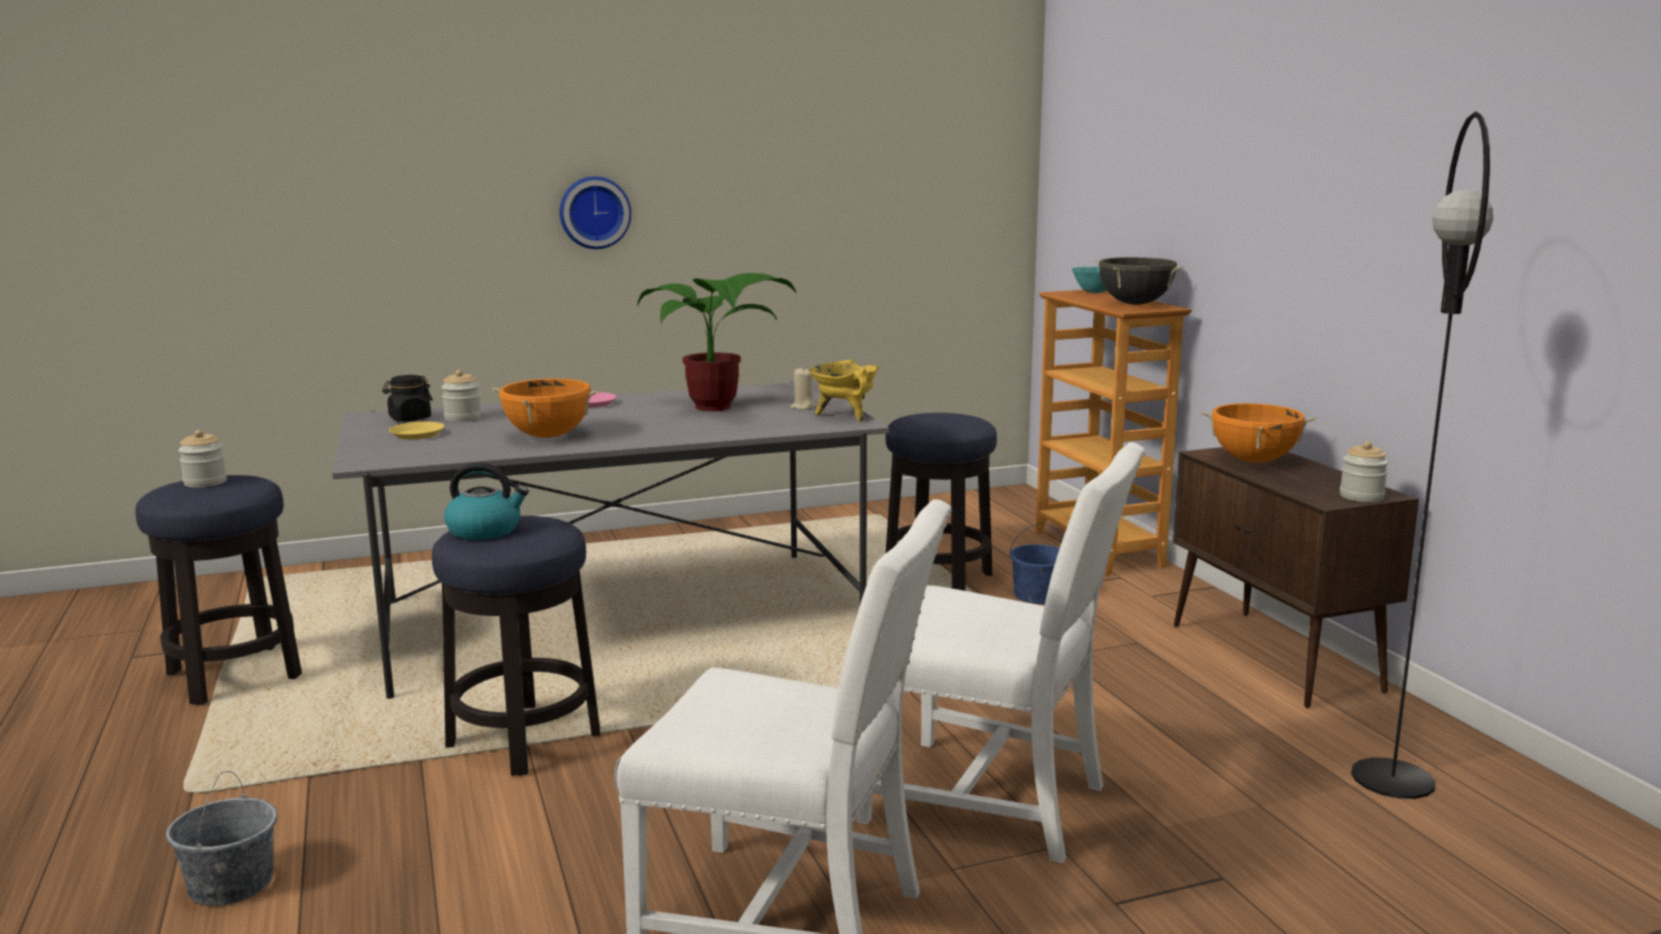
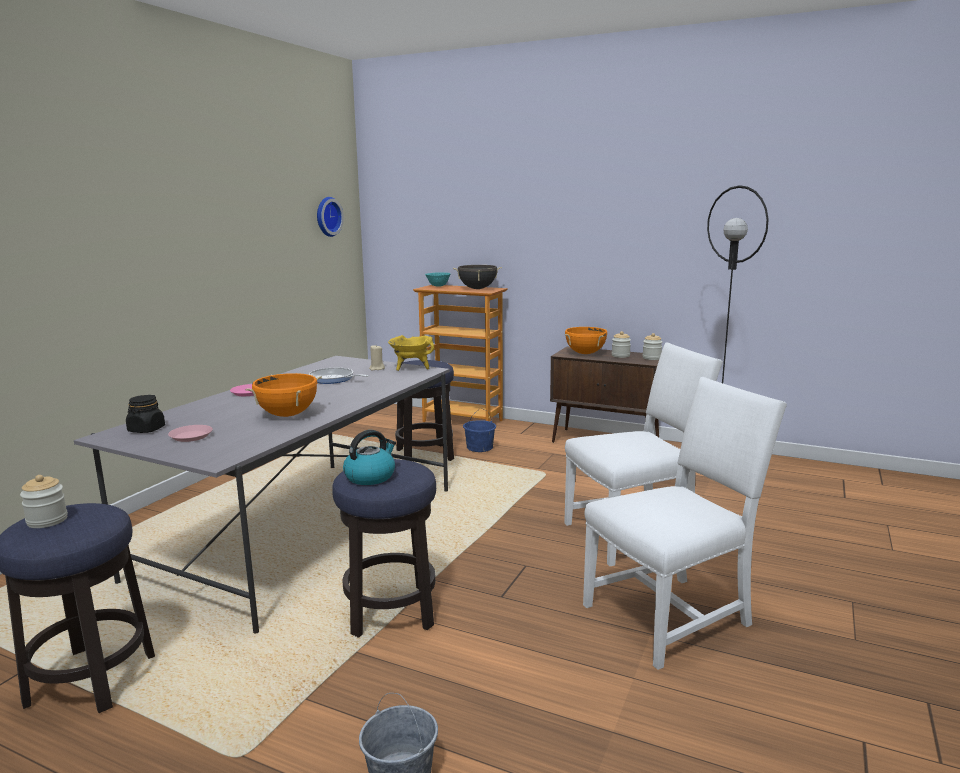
camera: 45 degrees left, 0 degrees up
yellow plate [389,421,445,439] -> pink plate [168,425,213,442]
jar [441,370,481,422] -> jar moved to [612,331,631,358]
wall clock [560,176,631,249] -> wall clock moved to [317,197,344,237]
potted plant [637,273,797,411] -> frying pan [309,368,369,384]

